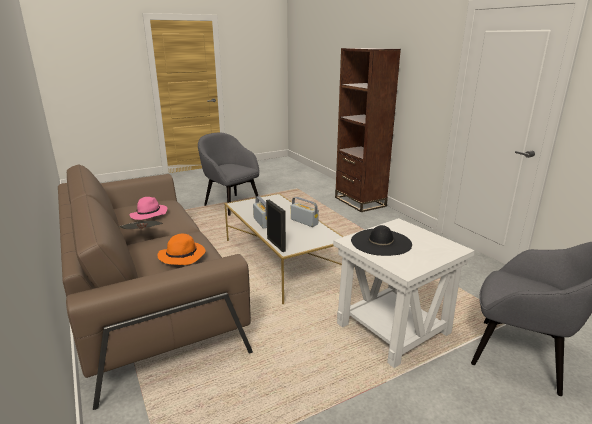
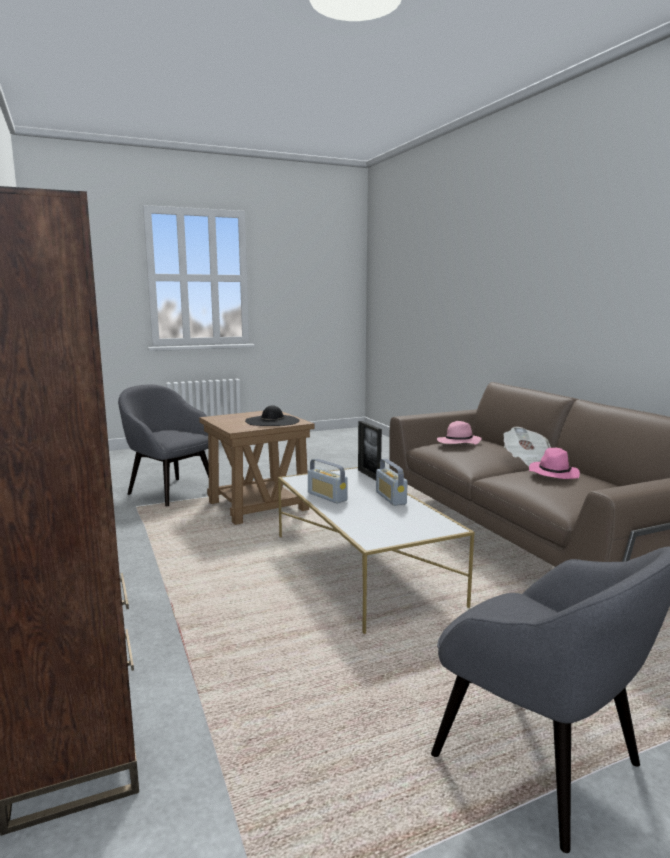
camera: 175 degrees left, 10 degrees down
orange hat [158,234,206,265] -> pink hat [437,421,482,445]
white side table [333,218,475,368] -> brown side table [199,411,315,525]

